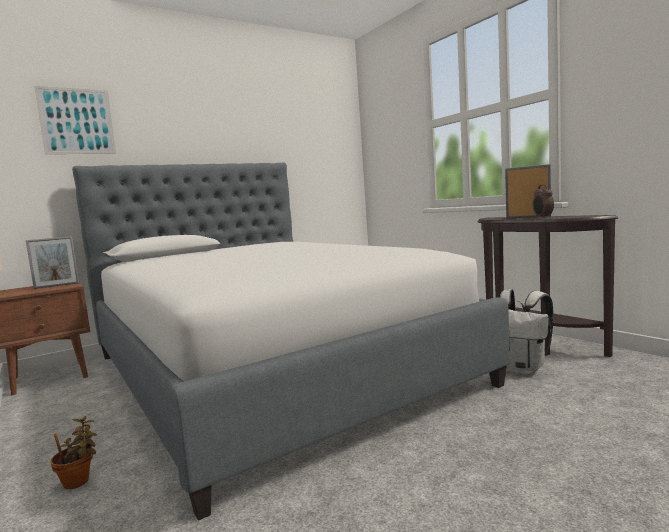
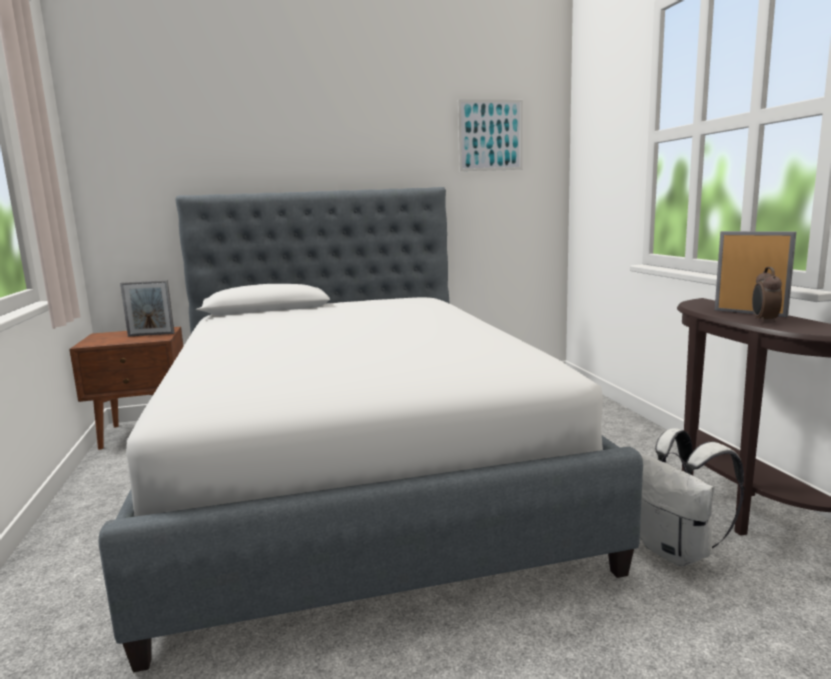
camera: 20 degrees right, 5 degrees up
picture [34,86,116,154] -> picture moved to [458,100,523,171]
potted plant [50,416,97,489] -> none

